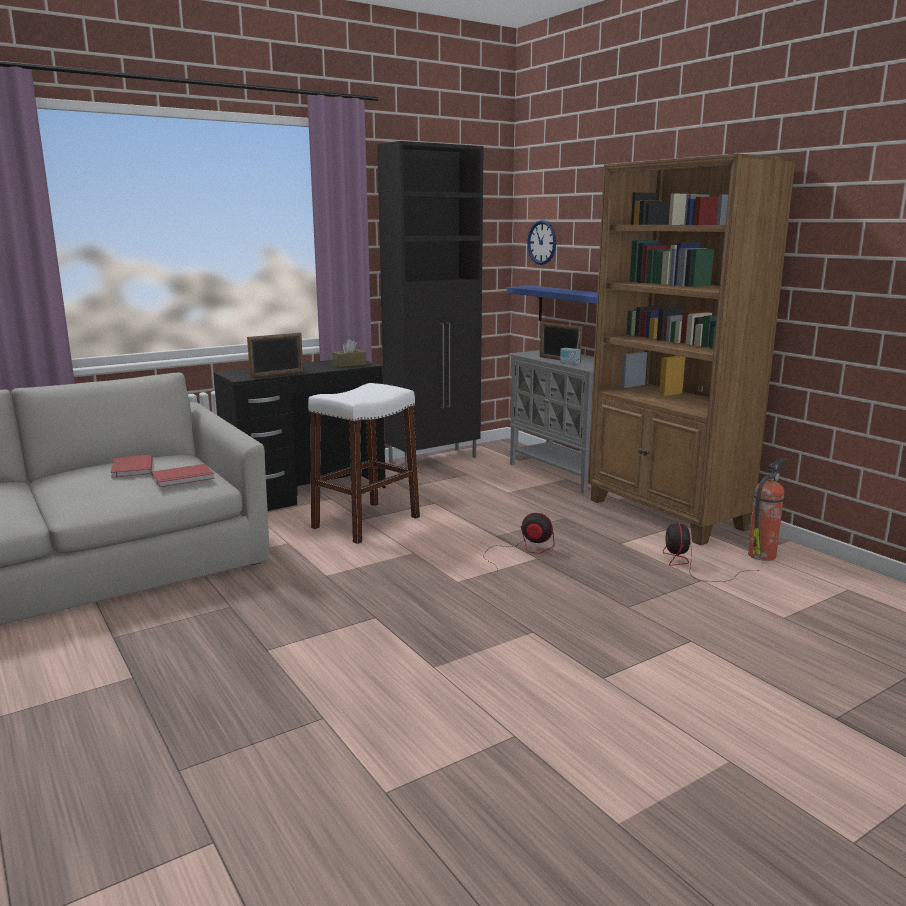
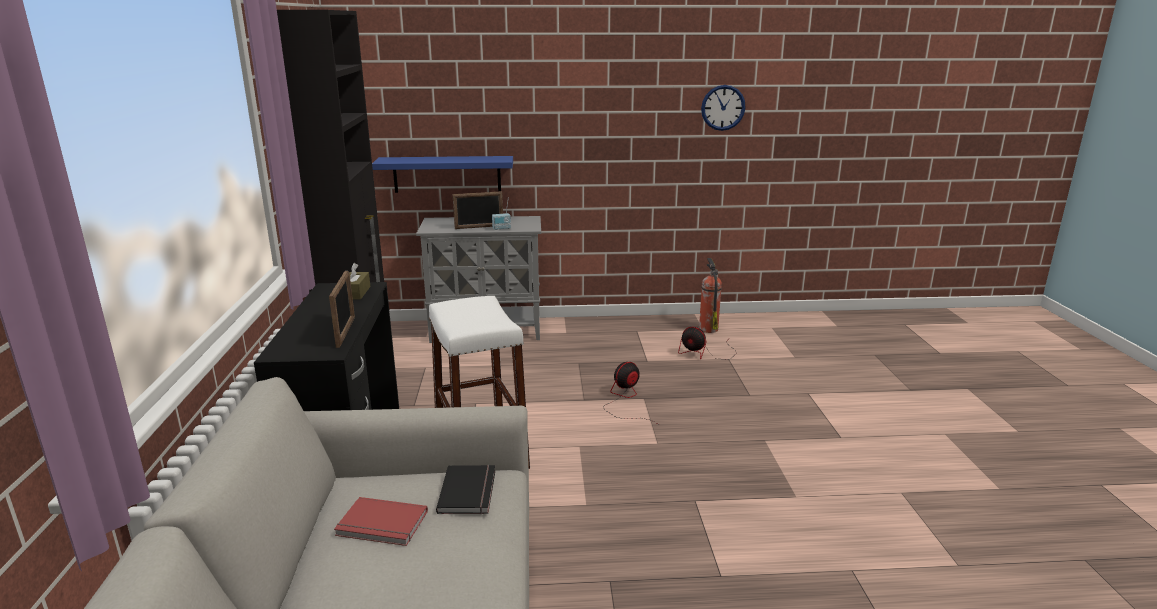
camera: 60 degrees left, 5 degrees up
red book [151,464,215,487] -> black book [436,465,495,514]
wall clock [527,220,556,265] -> wall clock moved to [701,85,746,131]
brown bookcase [588,154,796,545] -> none

